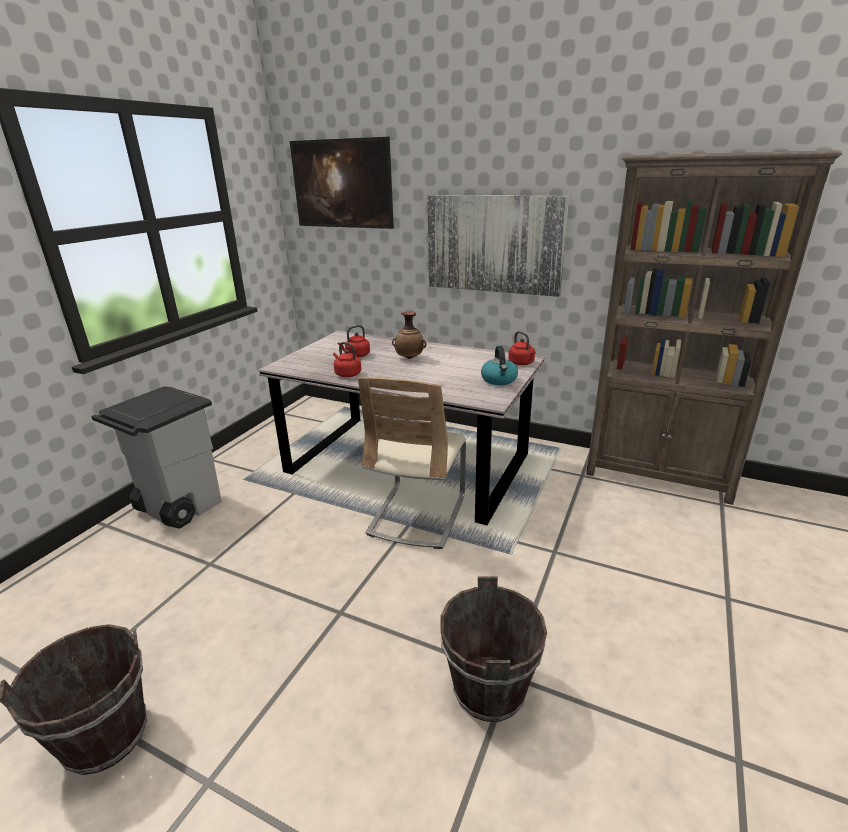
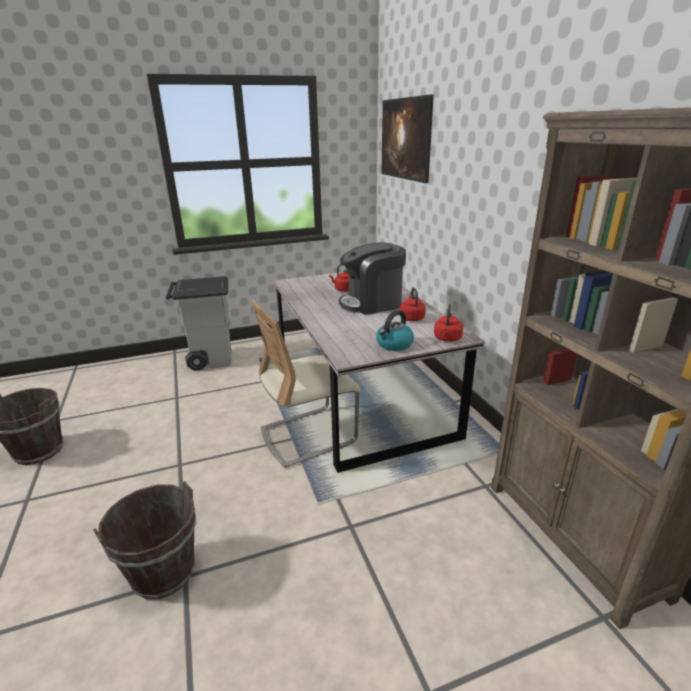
camera: 45 degrees right, 0 degrees up
red kettle [333,342,361,377] -> red kettle moved to [400,288,426,321]
vase [392,311,426,359] -> coffee machine [339,242,406,315]
picture [427,195,569,297] -> none

